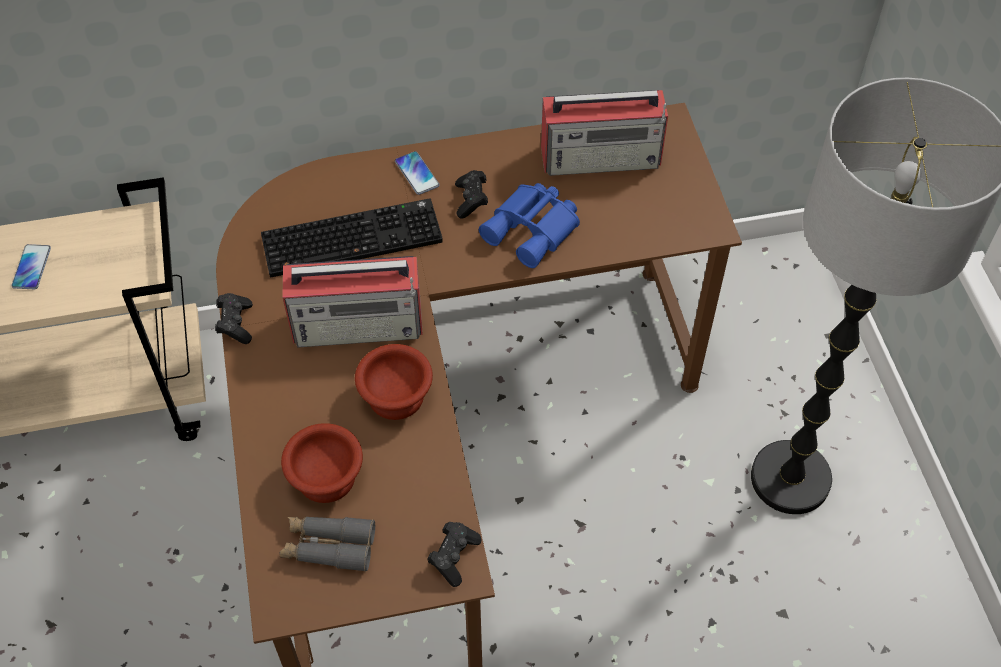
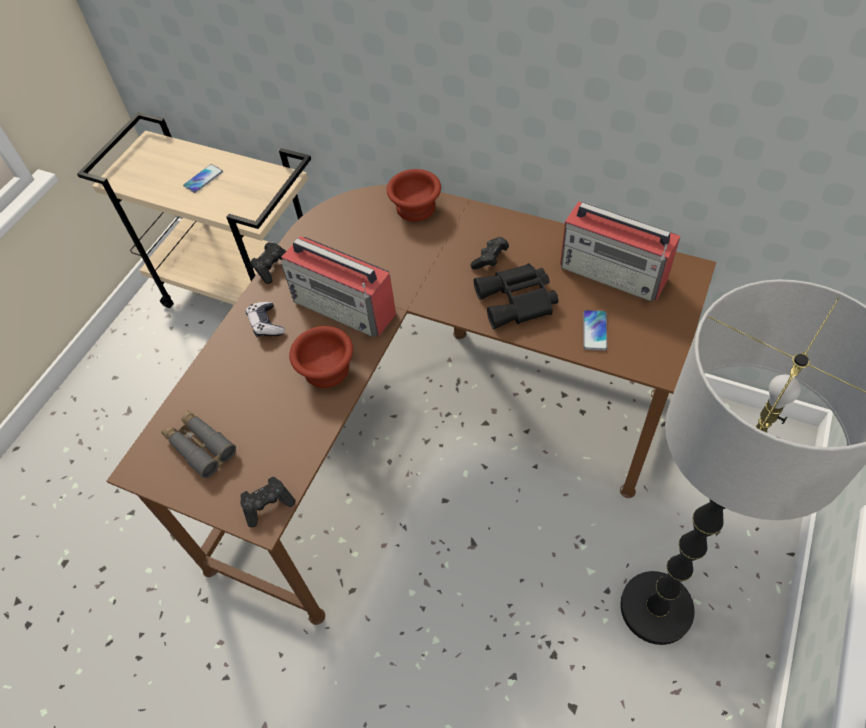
camera: 40 degrees right, 0 degrees up
keyboard [261,198,443,277] -> none
brown bowl [281,423,363,503] -> brown bowl moved to [387,169,441,221]
phone [395,151,440,195] -> phone moved to [583,310,607,351]
blue binoculars [479,183,580,268] -> black binoculars [474,263,558,329]
none -> game controller [246,302,285,337]

